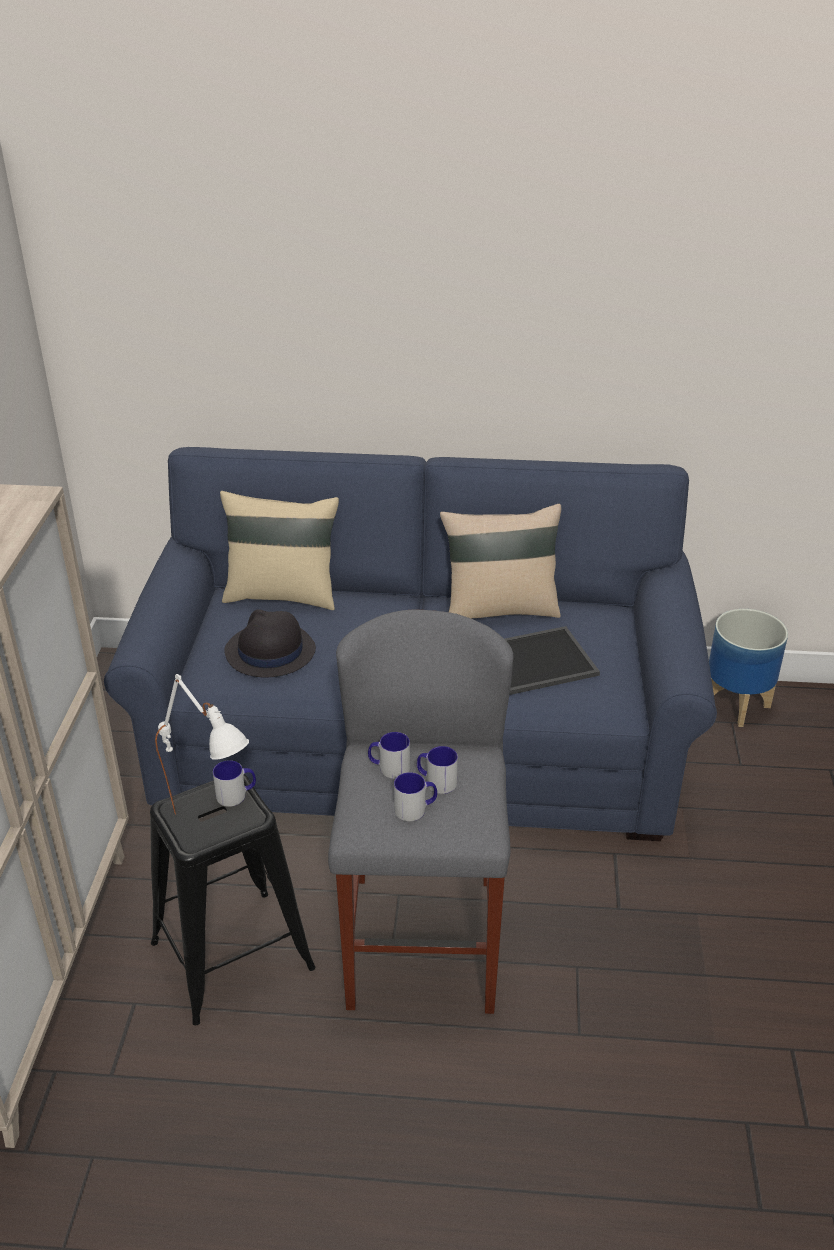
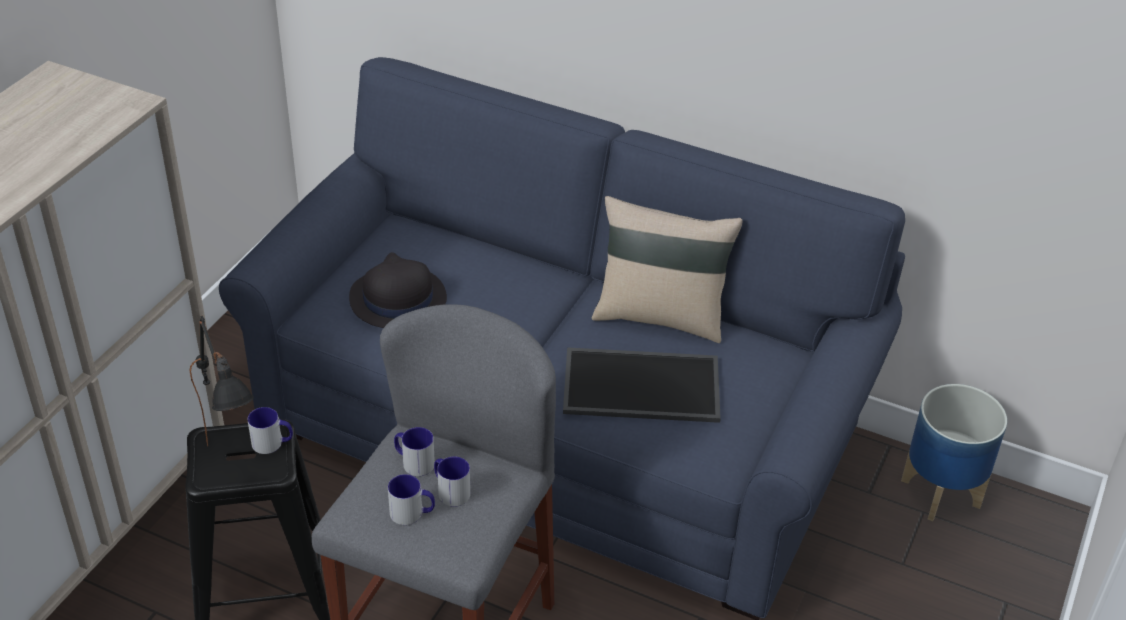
camera: 20 degrees right, 5 degrees up
white table lamp [155,674,249,815] -> black table lamp [189,316,254,446]
beige pillow [220,491,339,610] -> none

